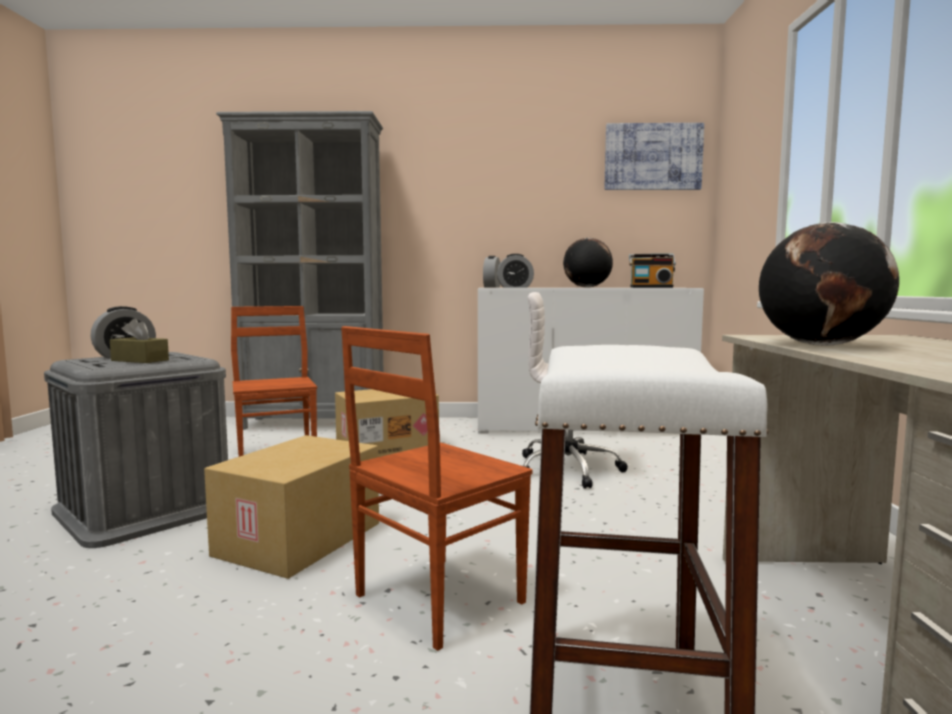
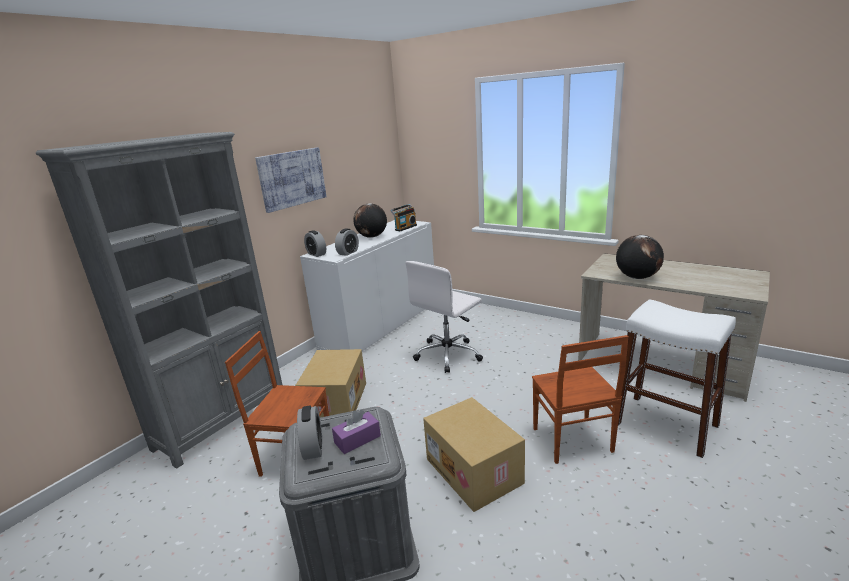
camera: 55 degrees left, 15 degrees up
brown tissue box [110,318,169,363] -> purple tissue box [332,410,381,454]
picture [605,123,704,190] -> picture moved to [255,147,326,213]

